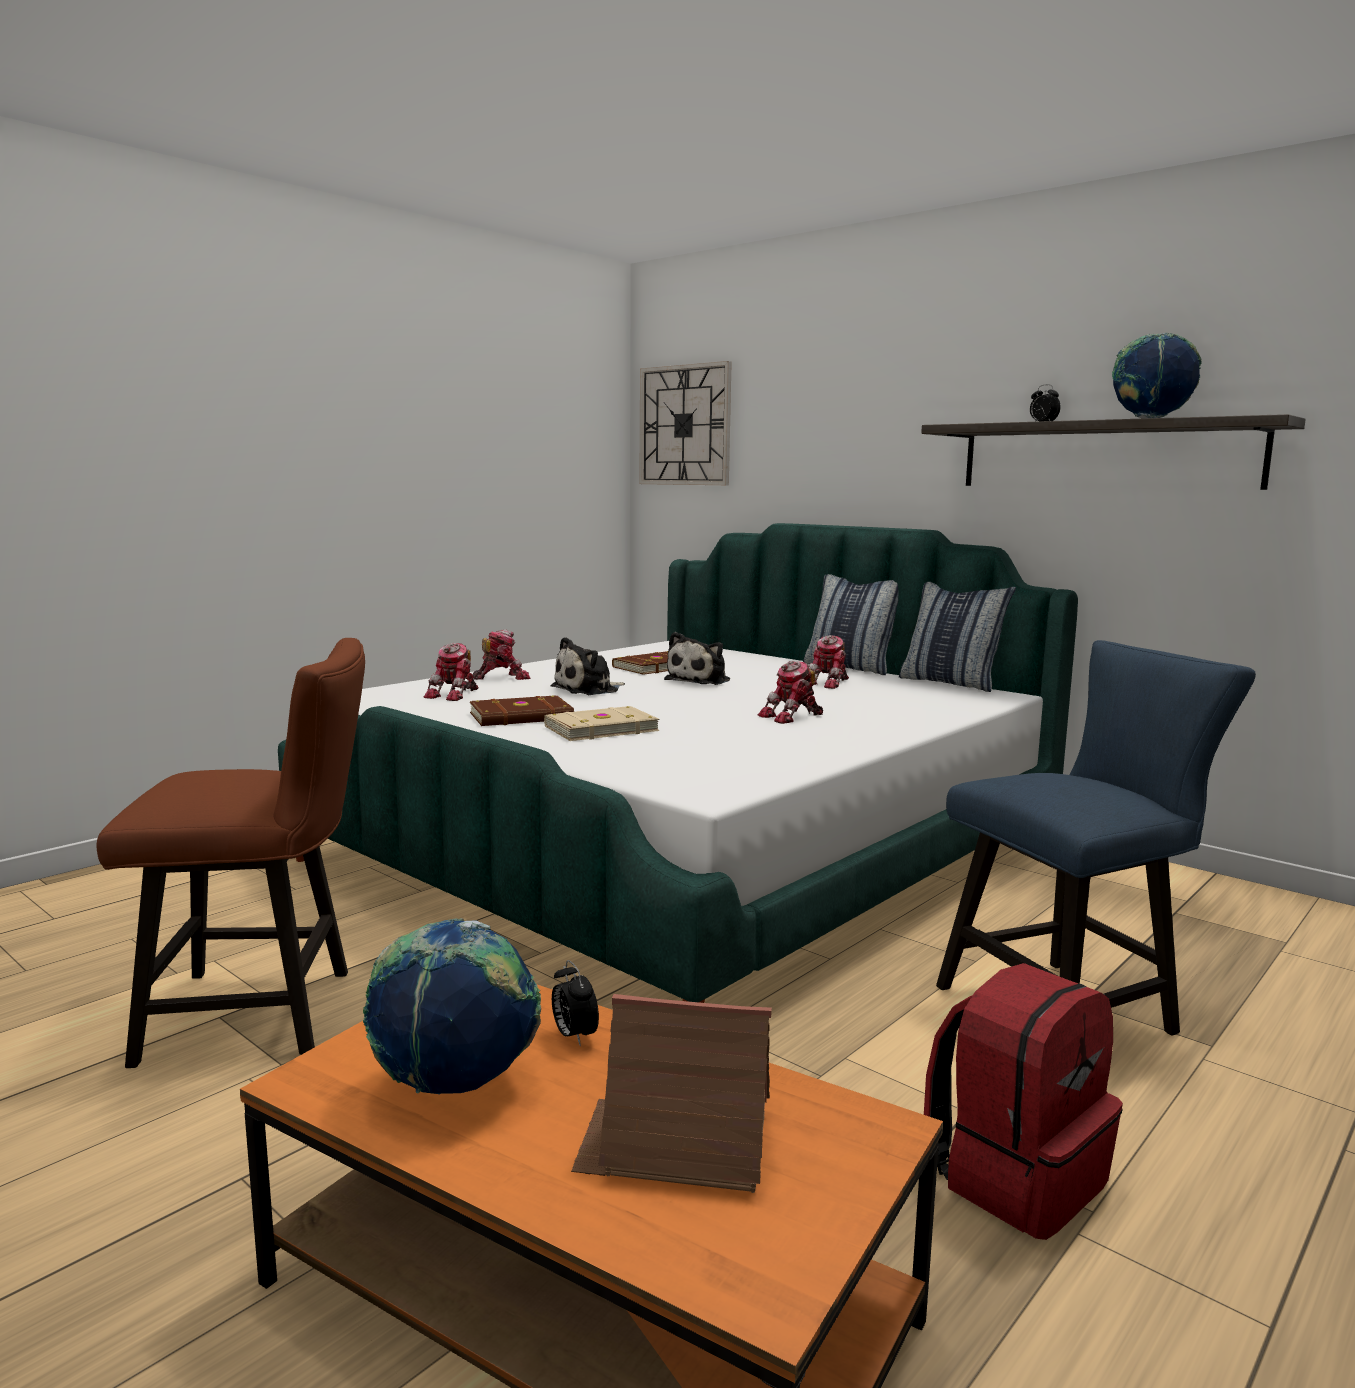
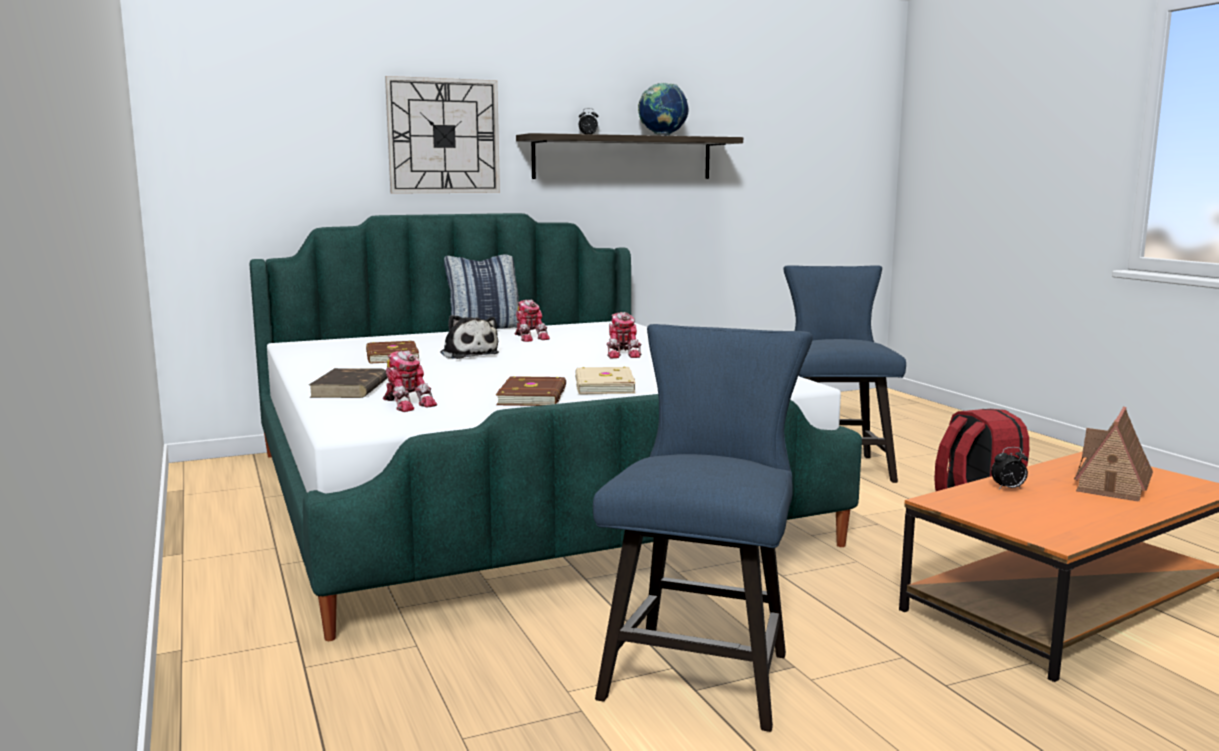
camera: 65 degrees left, 0 degrees up
brown chair [96,638,365,1068] -> blue chair [593,324,813,732]
globe [363,918,541,1095] -> none
toy robot [472,629,530,680] -> brown book [309,368,387,398]
plush toy [551,637,625,695] -> none
wall clock [639,361,732,485] -> wall clock moved to [385,76,500,194]
pillow [899,582,1016,692] -> none

